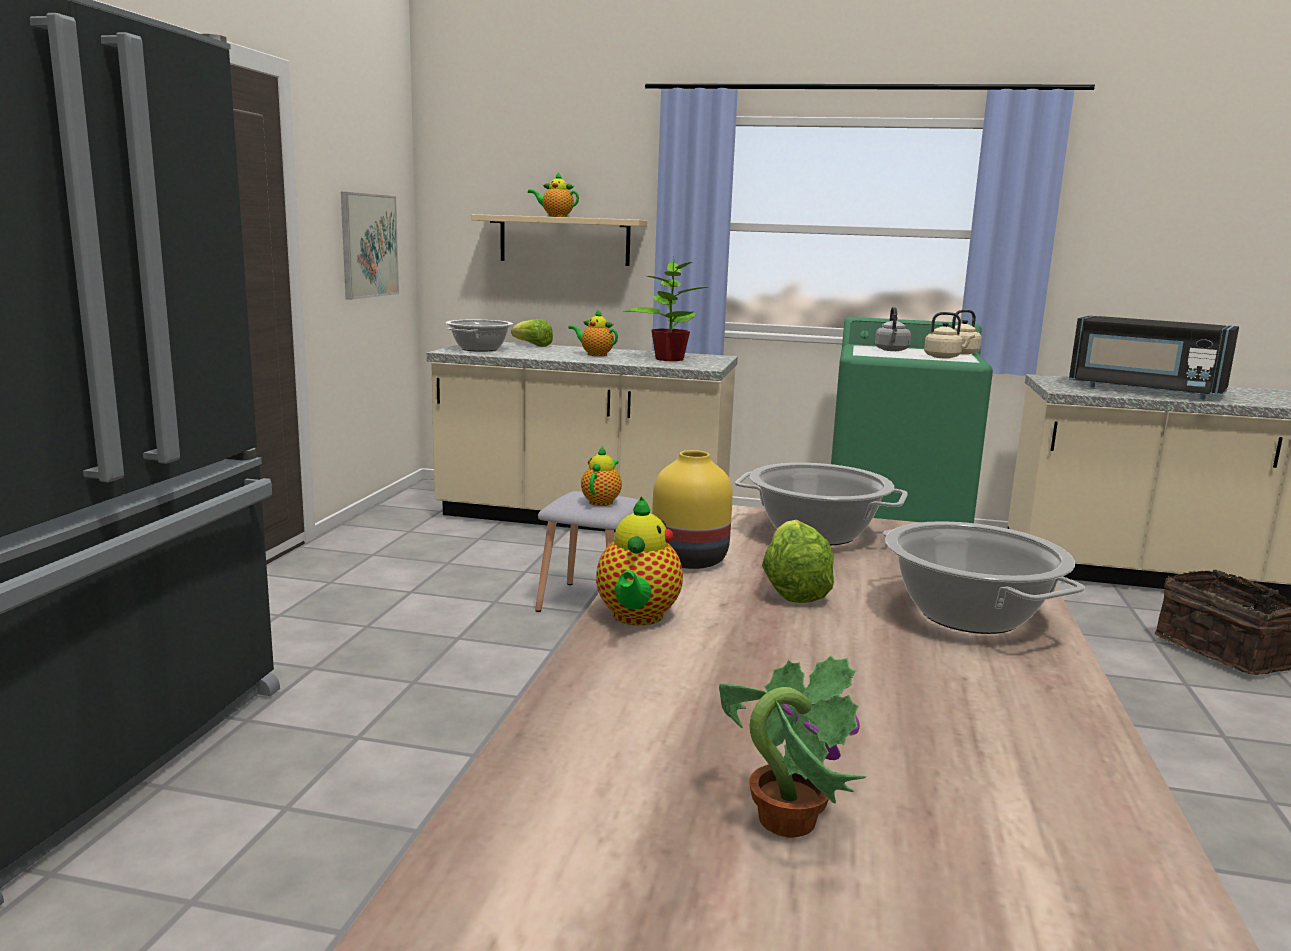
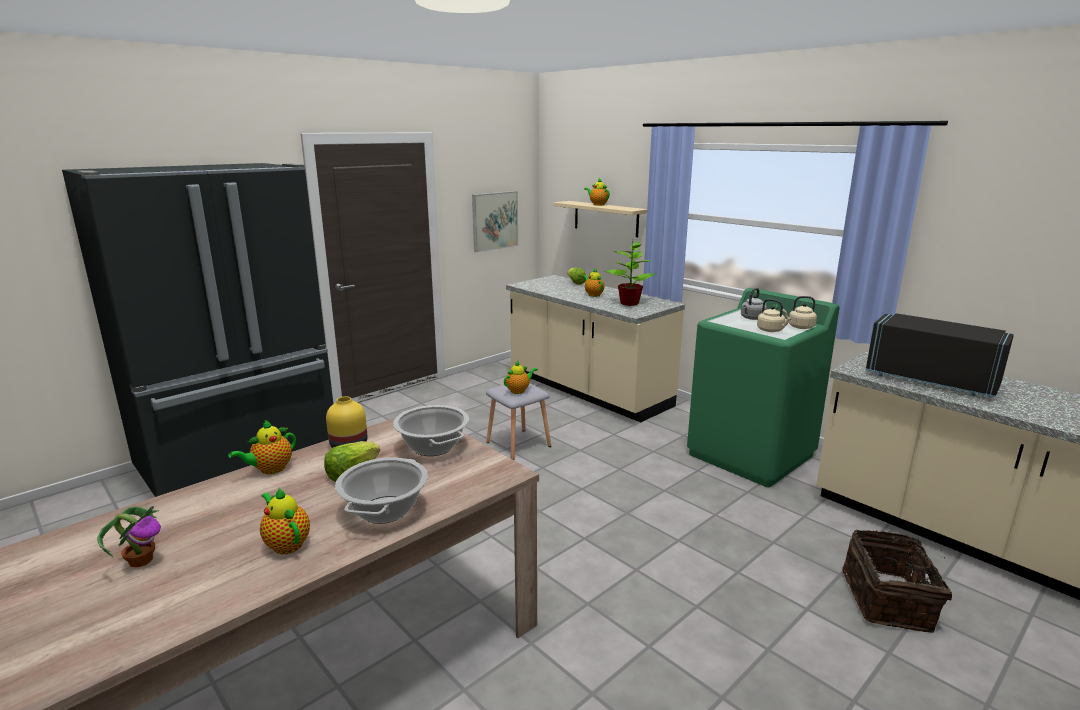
camera: 35 degrees right, 5 degrees up
cooking pot [446,320,513,352] -> none
black microwave [1069,316,1239,400] -> black microwave turned 150 degrees clockwise [866,313,1014,398]
none -> teapot [260,488,310,554]

